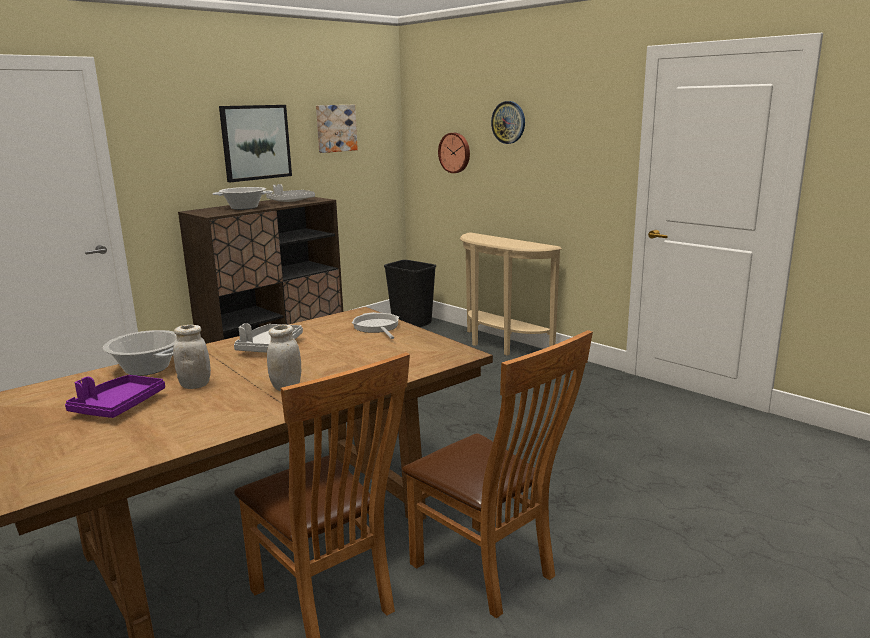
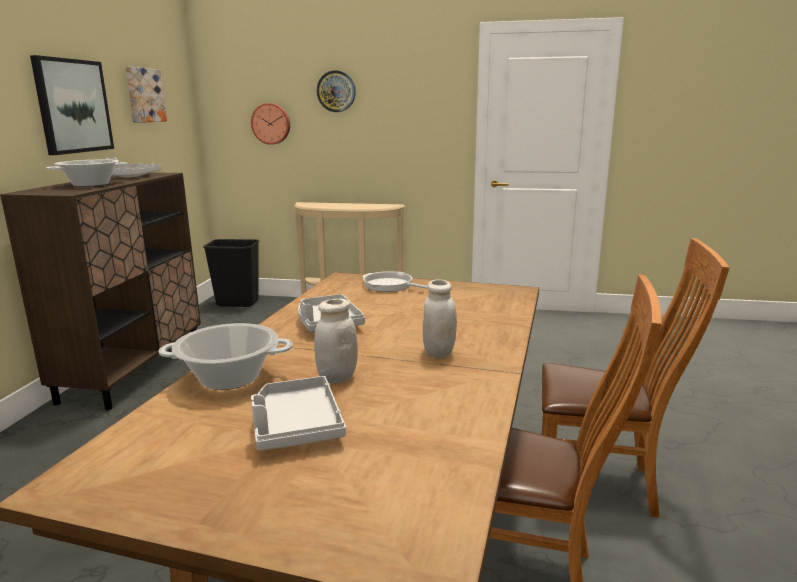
camera: 35 degrees left, 0 degrees up
purple tray [65,375,165,418] -> grey tray [251,376,346,451]

